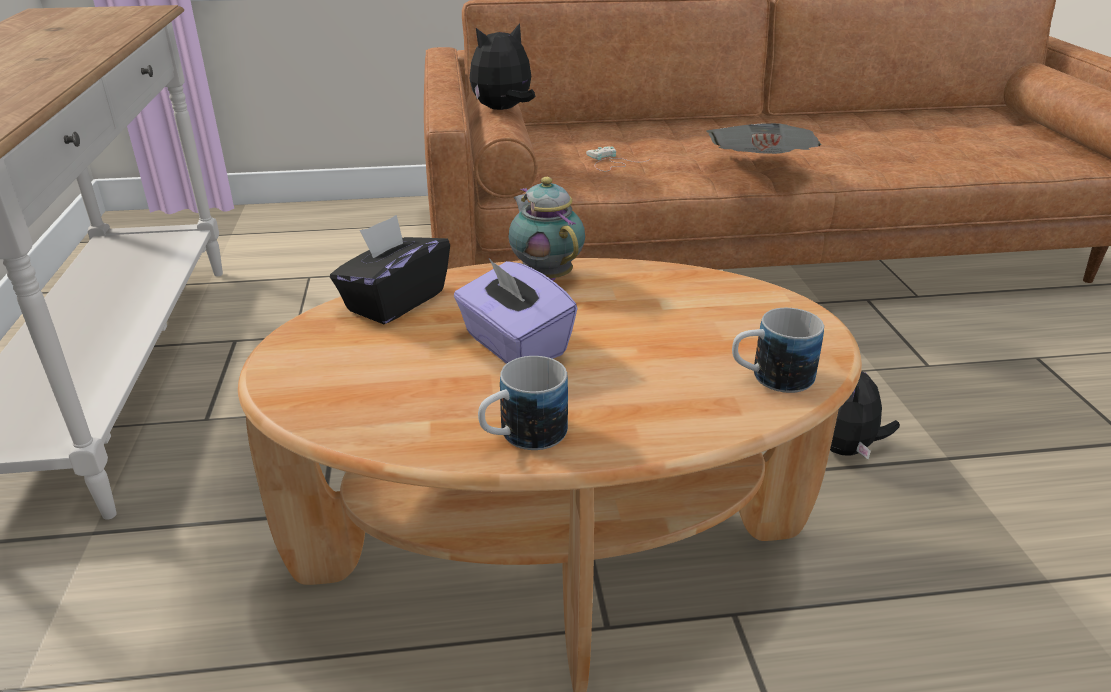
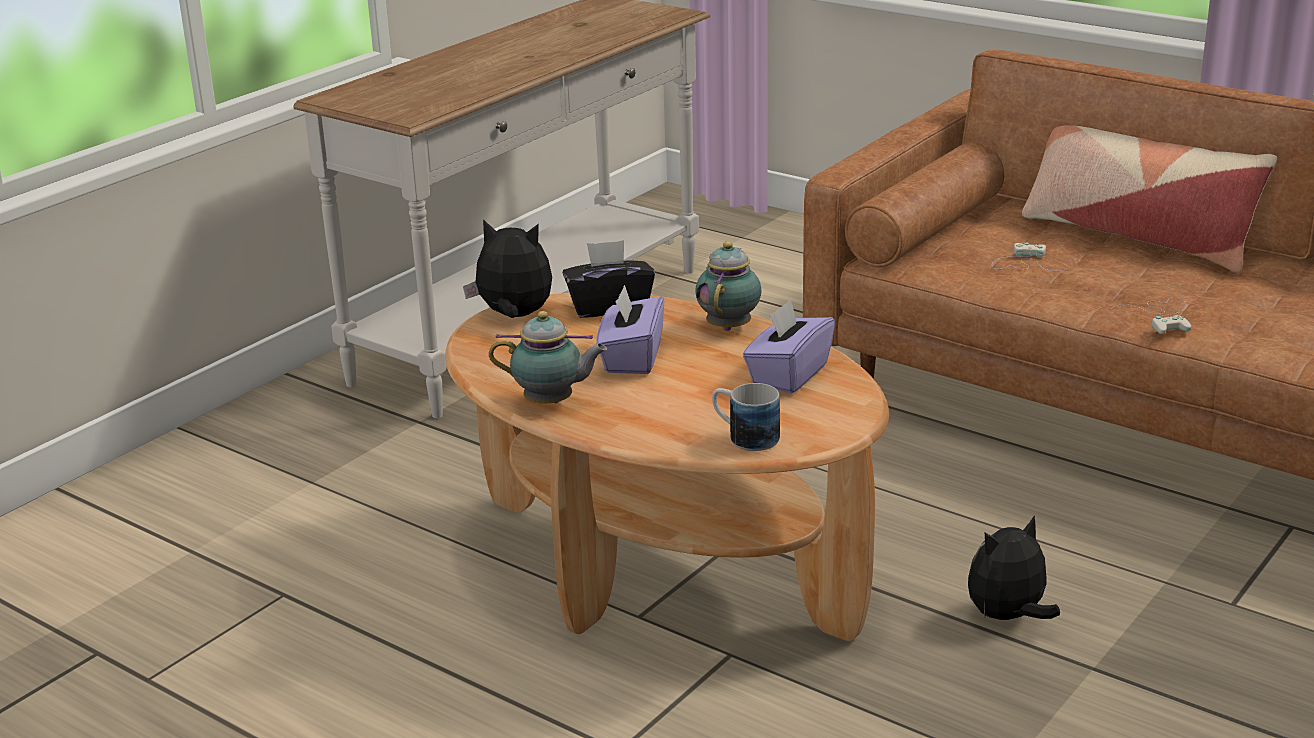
camera: 45 degrees right, 5 degrees down
plush toy [469,23,535,110] -> plush toy moved to [463,219,552,318]
mug [478,356,568,450] -> teapot [489,311,607,403]
newspaper [706,123,821,154] -> white game controller [1111,297,1191,334]
none -> purple tissue box [743,300,835,394]
none -> pillow [1022,125,1277,273]

